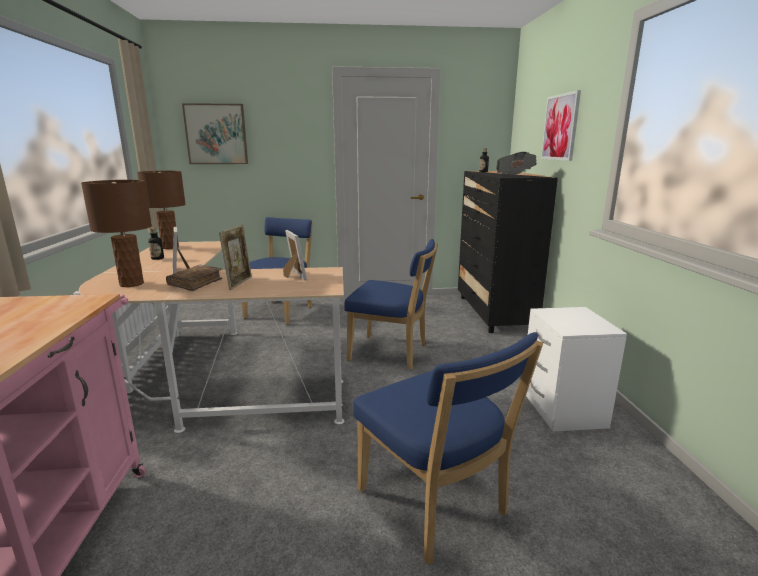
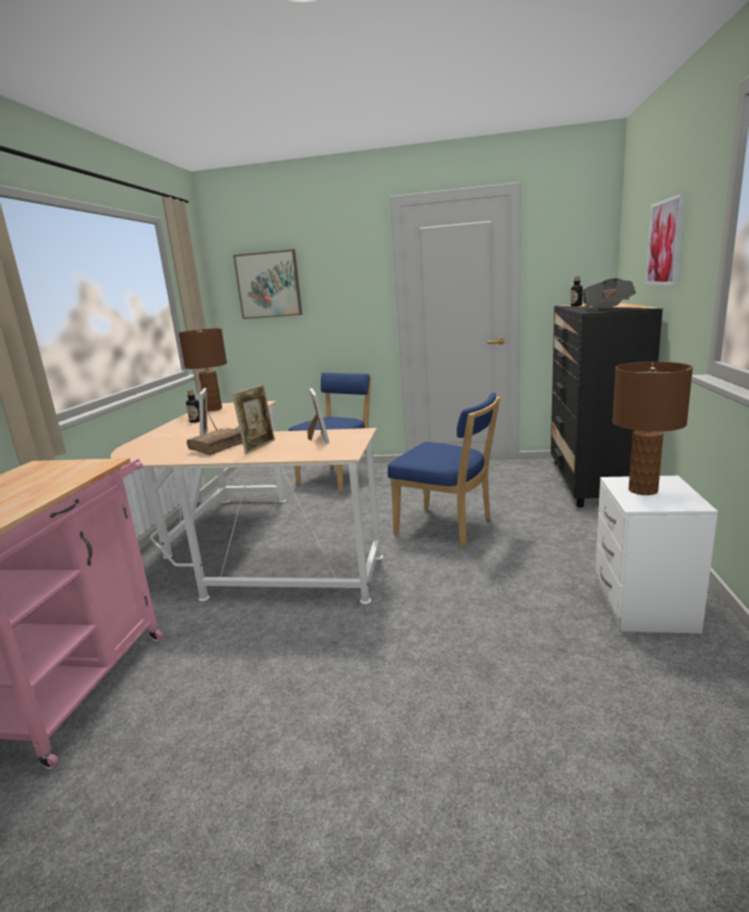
camera: 15 degrees right, 0 degrees up
brown table lamp [81,180,152,287] -> brown table lamp moved to [612,362,693,495]
blue chair [353,332,543,565] -> none

